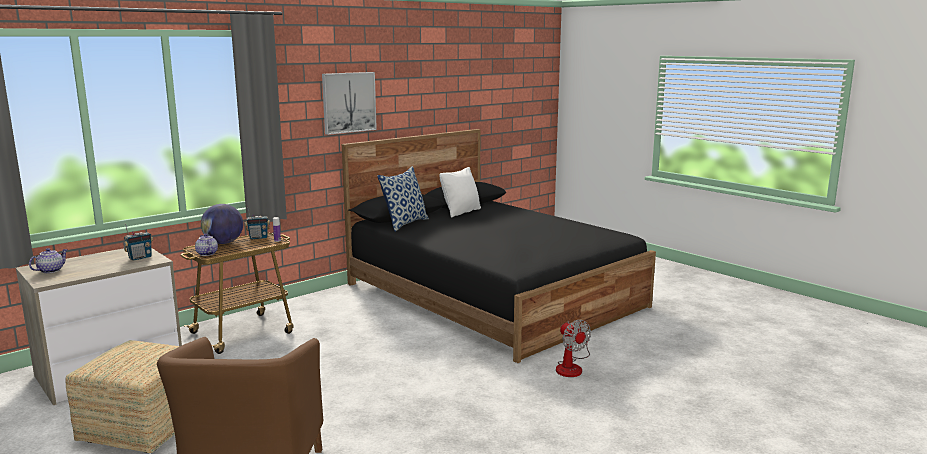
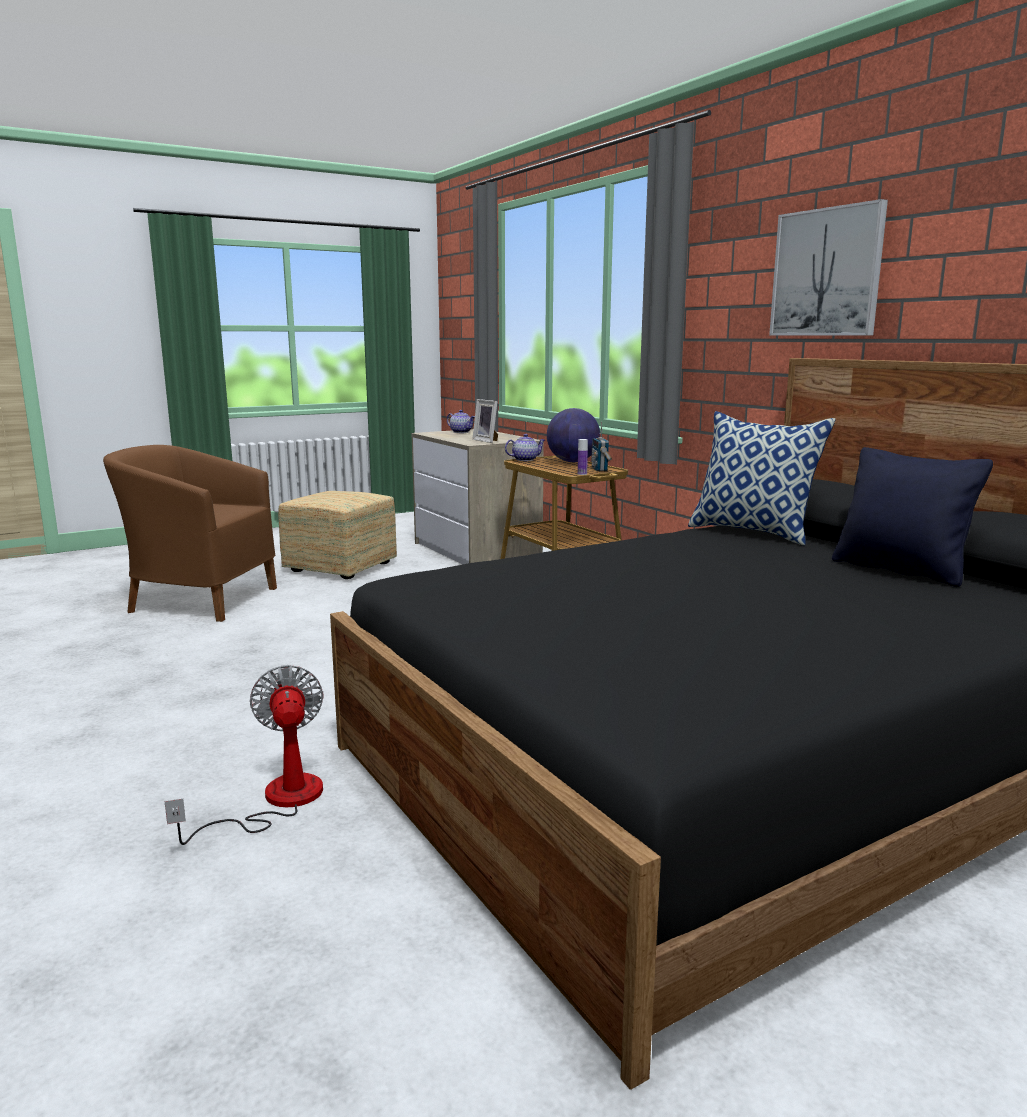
camera: 100 degrees right, 0 degrees up
radio [123,223,153,261] -> picture frame [472,399,498,443]
white pillow [439,167,481,217] -> black pillow [832,447,993,587]
fan [556,320,591,377] -> fan turned 90 degrees clockwise [165,665,324,845]

